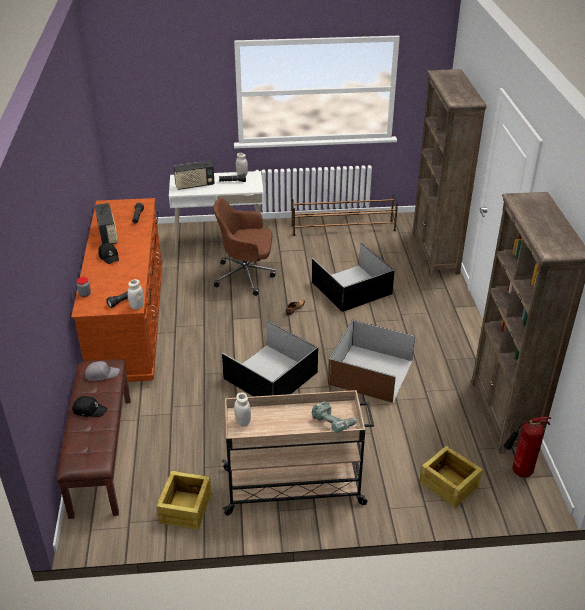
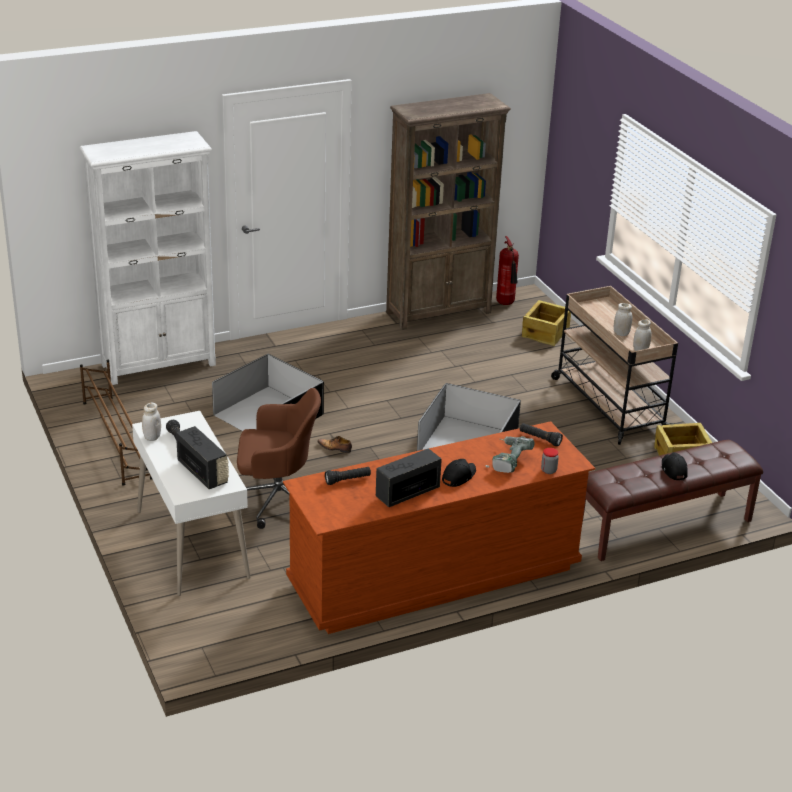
camera: 110 degrees left, 5 degrees down
grey cap [85,361,120,381] -> none
white jar [128,279,144,310] -> white jar moved to [614,303,632,336]
brown office chair [213,198,276,296] -> brown office chair turned 75 degrees counterclockwise [237,388,321,529]
power drill [312,401,360,433] -> power drill moved to [486,436,534,473]
brown storage box [328,319,415,403] -> none
brown bookcase [412,69,487,276] -> white bookcase [79,131,216,385]

